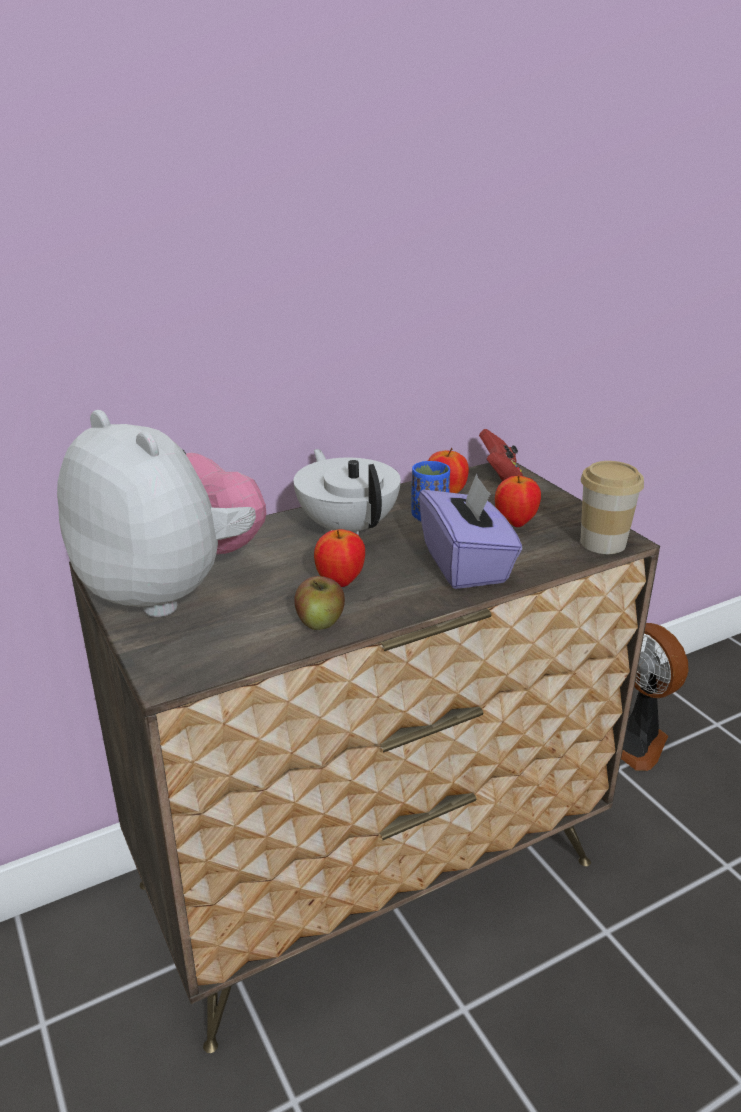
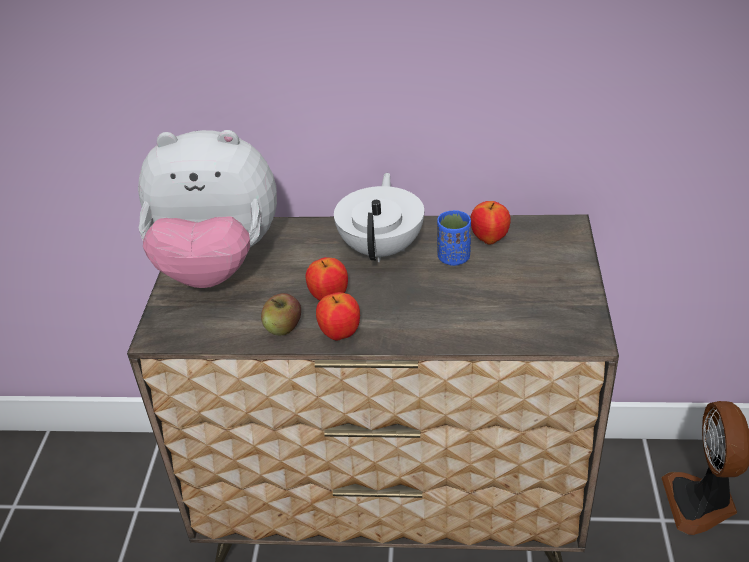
camera: 35 degrees right, 10 degrees up
plush toy [57,410,266,617] -> plush toy turned 105 degrees clockwise [138,130,277,288]
purple tissue box [419,473,522,589] -> none
red game controller [479,429,523,481] -> none
apple [495,475,541,527] -> apple moved to [316,292,360,340]
cup [581,461,644,554] -> none

